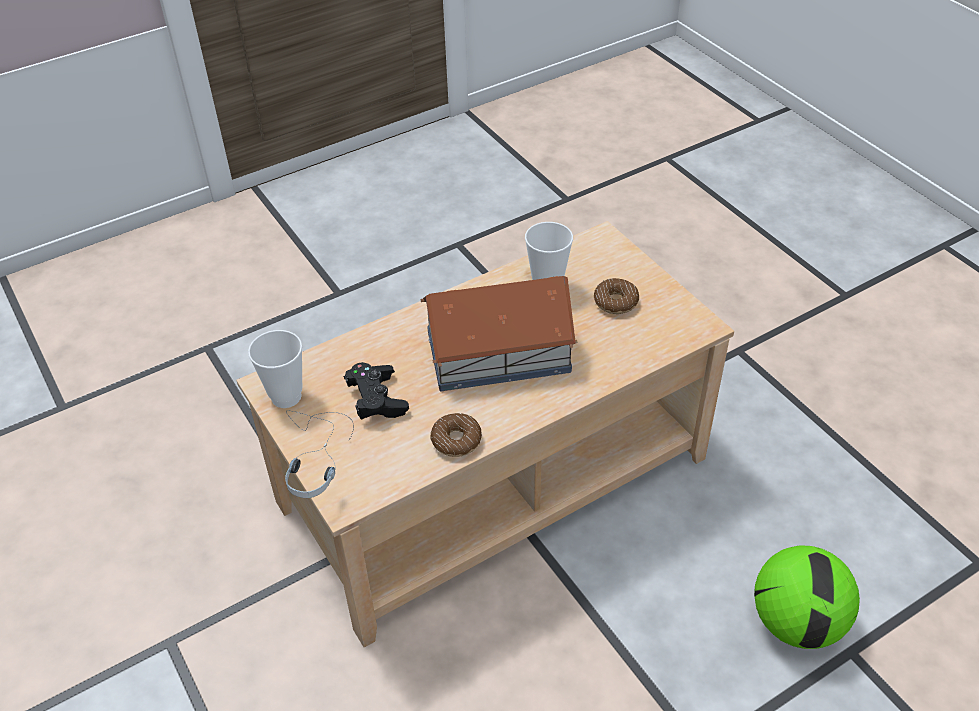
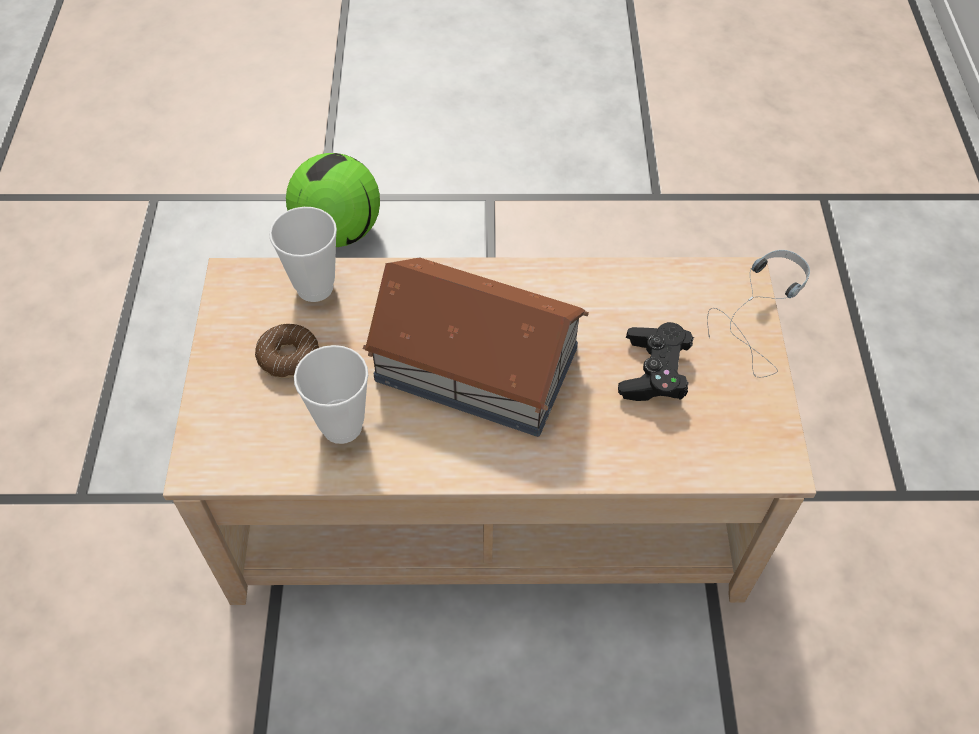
camera: 150 degrees left, 10 degrees up
cup [248,330,302,408] -> cup moved to [269,207,337,302]
donut [430,413,482,457] -> none

